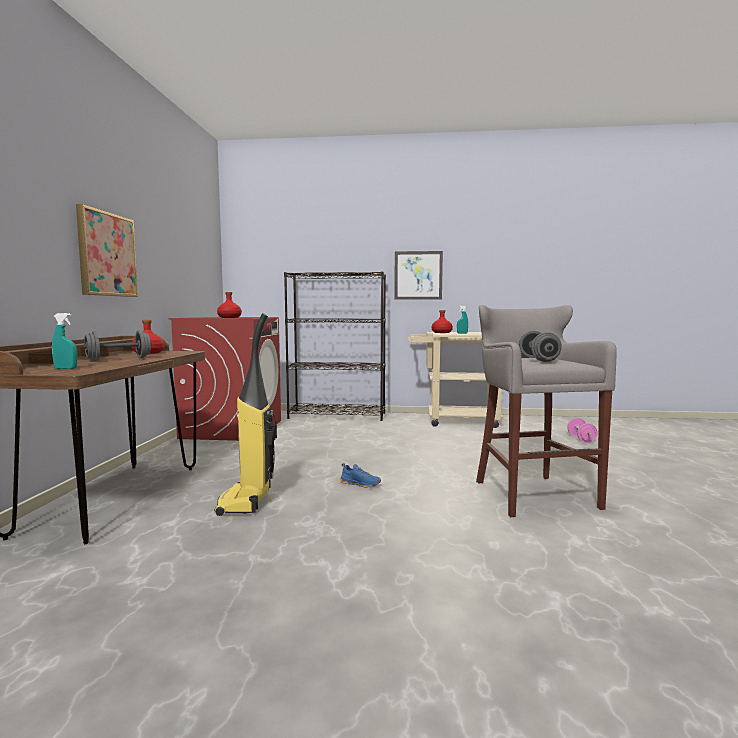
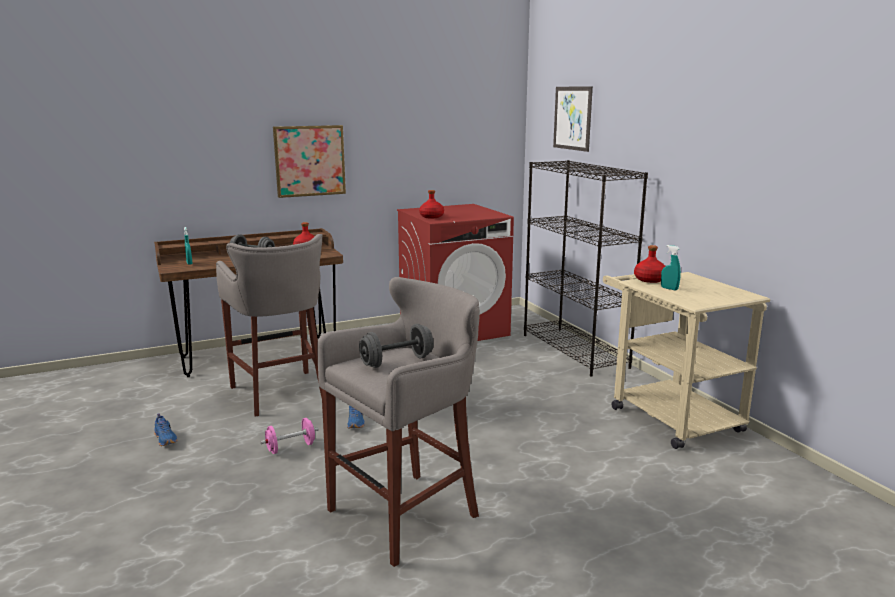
camera: 60 degrees right, 10 degrees up
vacuum cleaner [214,313,277,516] -> grey stool [216,234,323,417]
picture [394,251,443,300] -> picture moved to [553,86,593,152]
pink dumbbell [567,418,598,443] -> pink dumbbell moved to [260,418,319,454]
none -> blue shoe [154,413,178,446]

